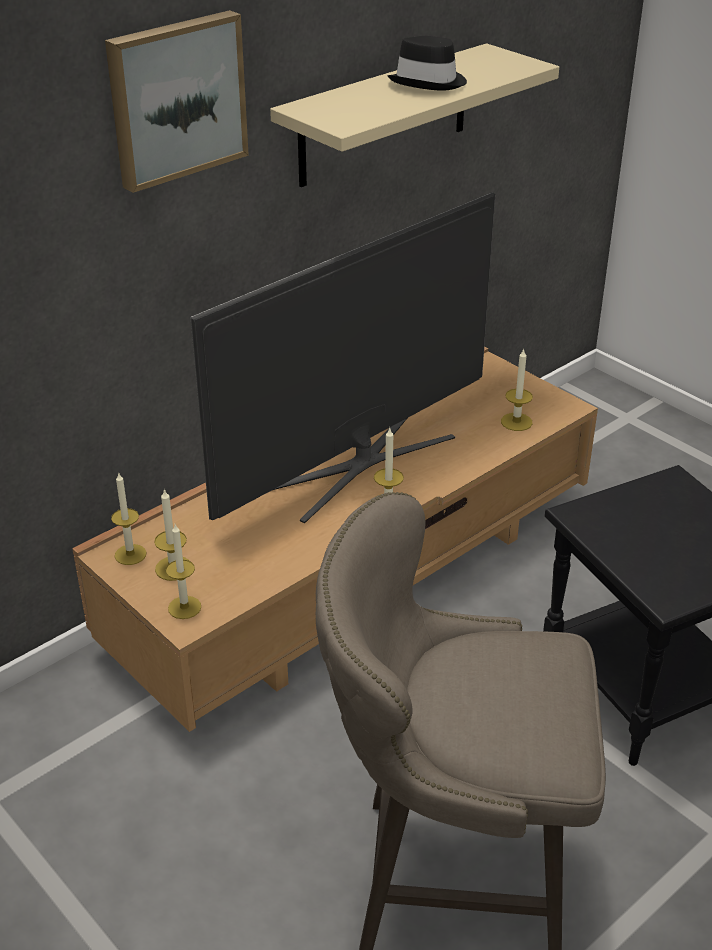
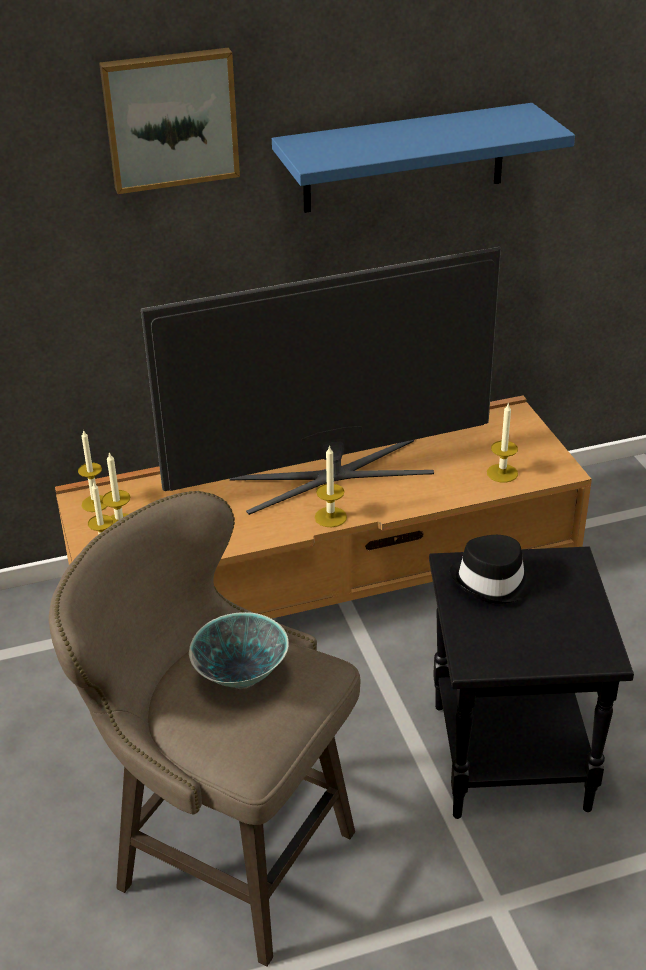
camera: 25 degrees right, 0 degrees up
beige shelf [270,43,559,187] -> blue shelf [272,103,575,213]
black hat [387,36,467,90] -> black hat moved to [450,535,535,604]
none -> bowl [189,612,289,689]

